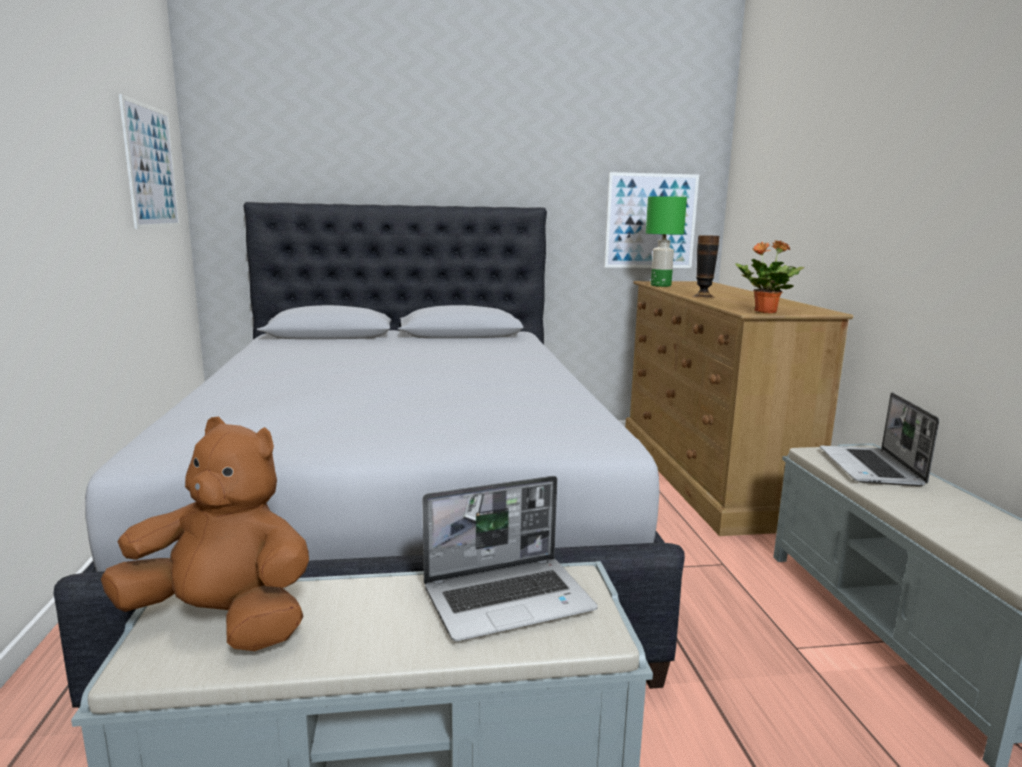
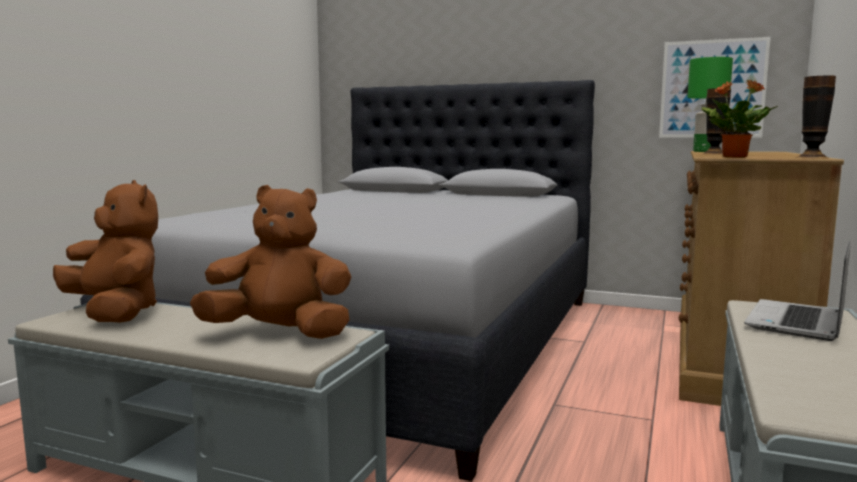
camera: 30 degrees right, 5 degrees down
picture [119,94,180,229] -> none
laptop [423,476,598,641] -> brown plush toy [190,185,351,339]
none -> vase [795,76,836,158]

